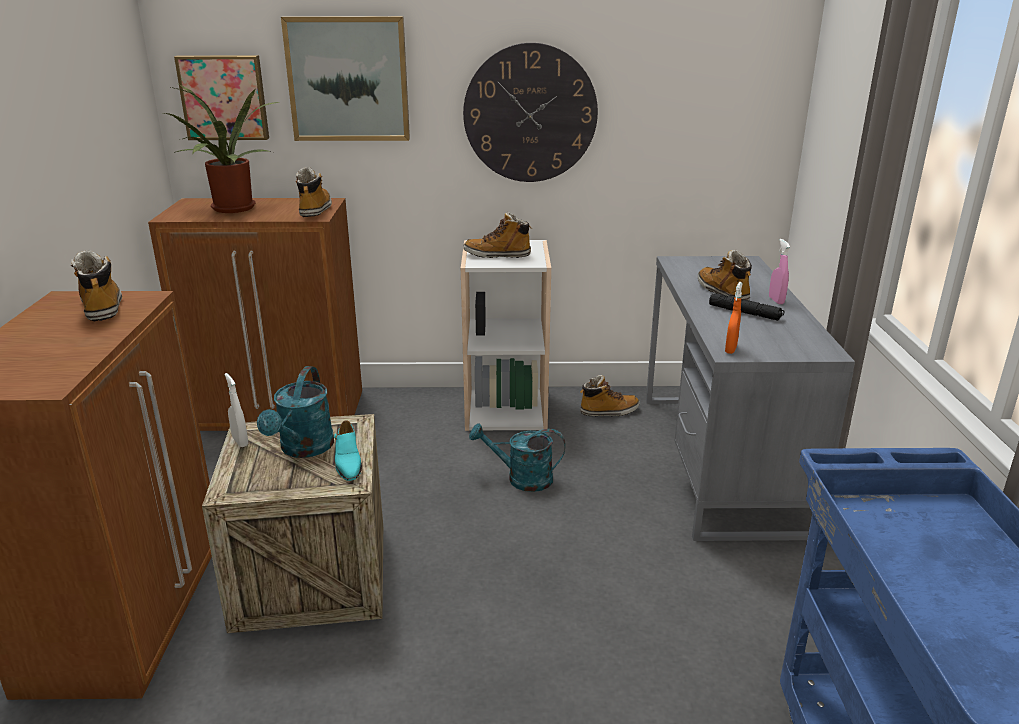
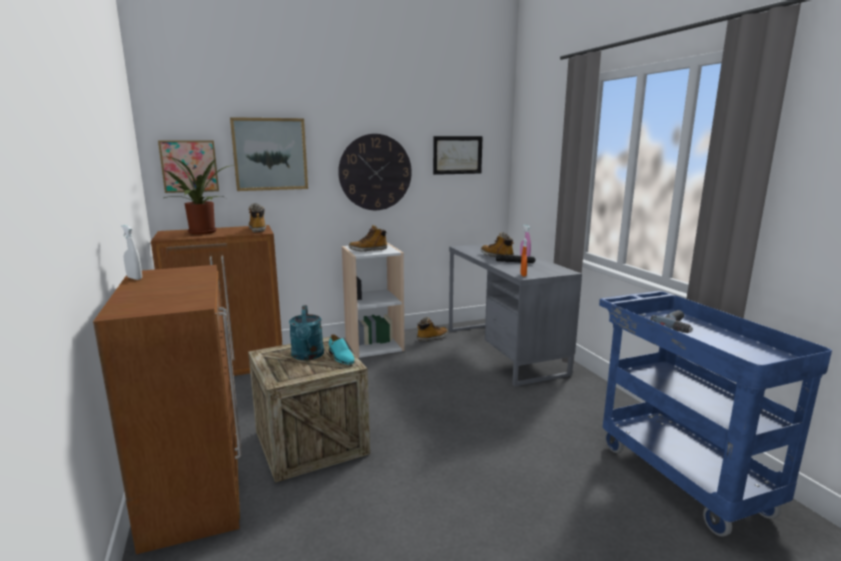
camera: 20 degrees left, 10 degrees down
boot [71,250,122,322] -> none
white spray bottle [225,373,248,447] -> white spray bottle moved to [121,225,142,280]
turquoise watering can [469,423,565,492] -> none
none -> picture [433,136,483,175]
none -> power drill [650,310,693,333]

